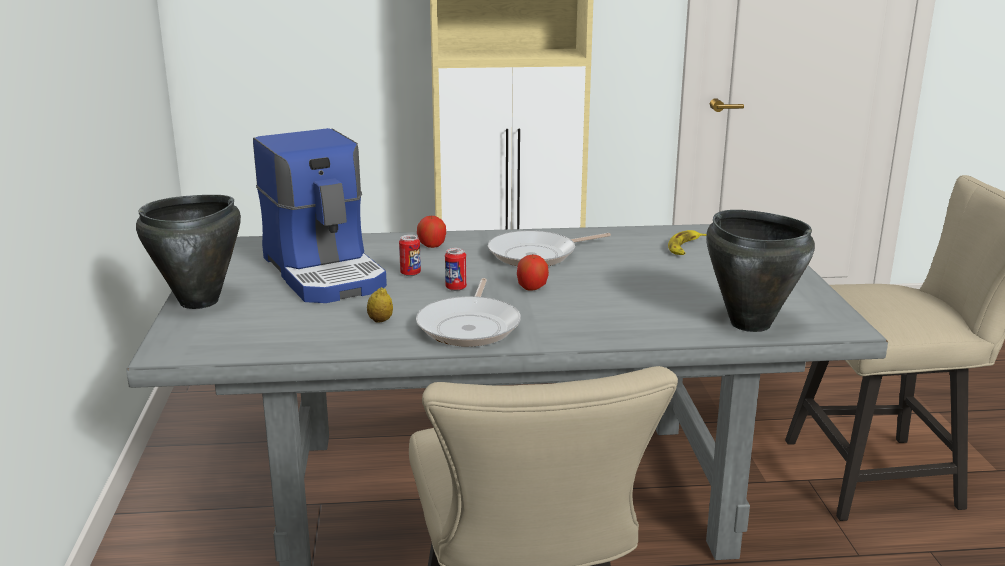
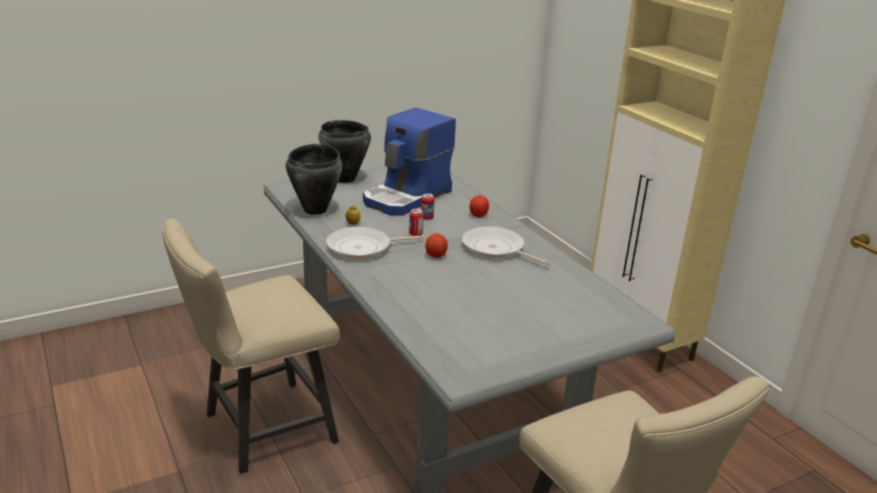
camera: 65 degrees right, 5 degrees up
banana [668,230,706,255] -> none
black cooking pot [706,210,815,332] -> black cooking pot moved to [286,144,343,215]

